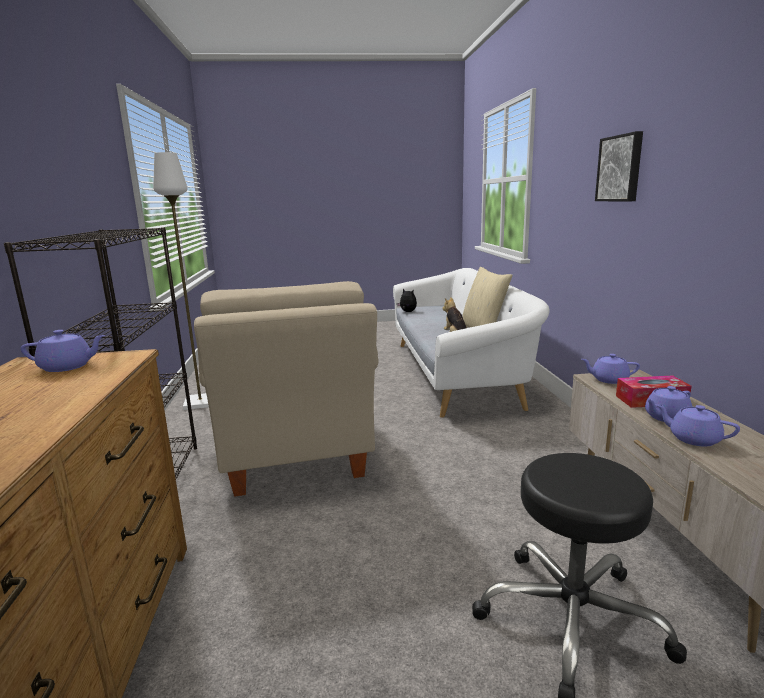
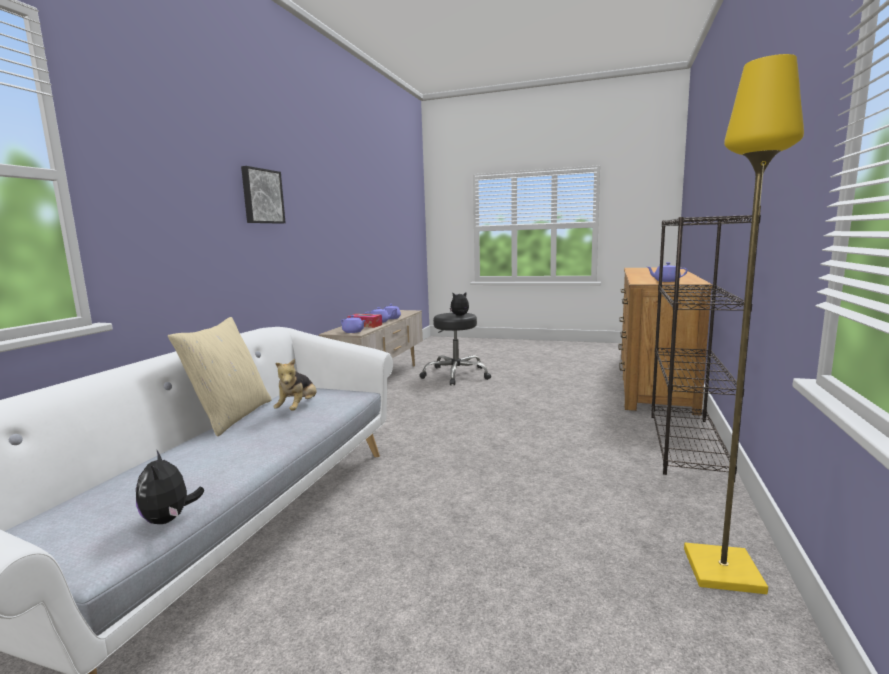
camera: 155 degrees left, 5 degrees down
white floor lamp [153,152,209,410] -> yellow floor lamp [684,54,804,594]
beige armchair [194,281,378,497] -> none
none -> plush toy [450,292,469,316]

